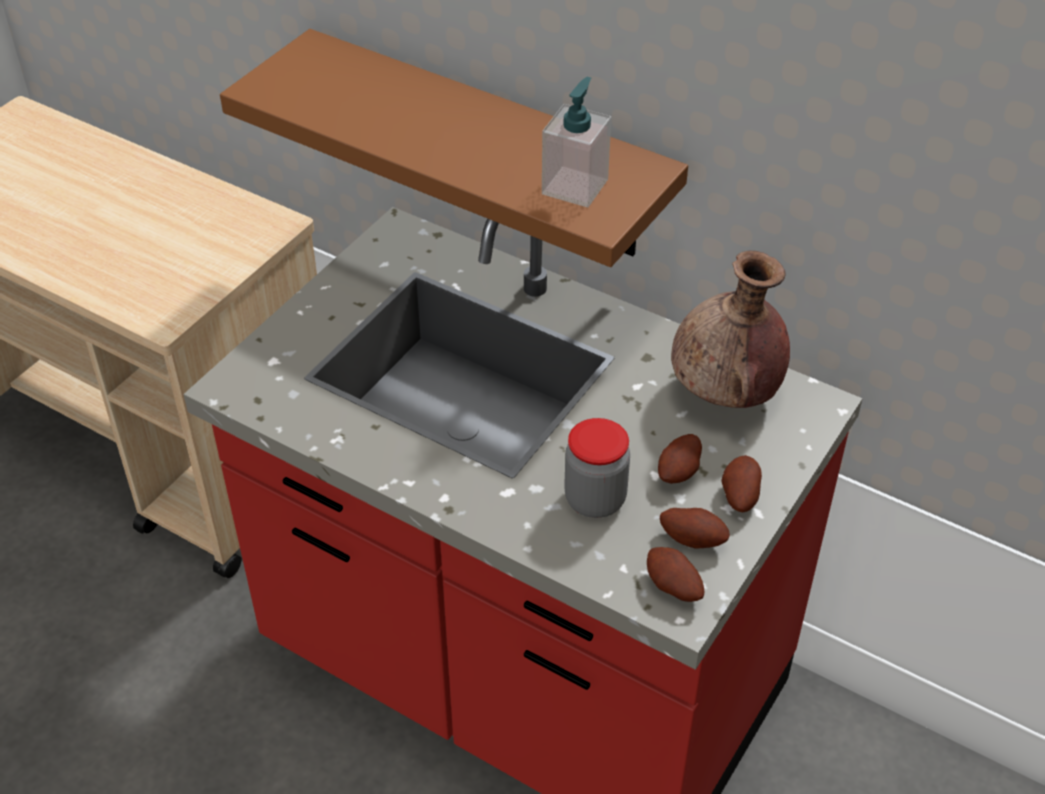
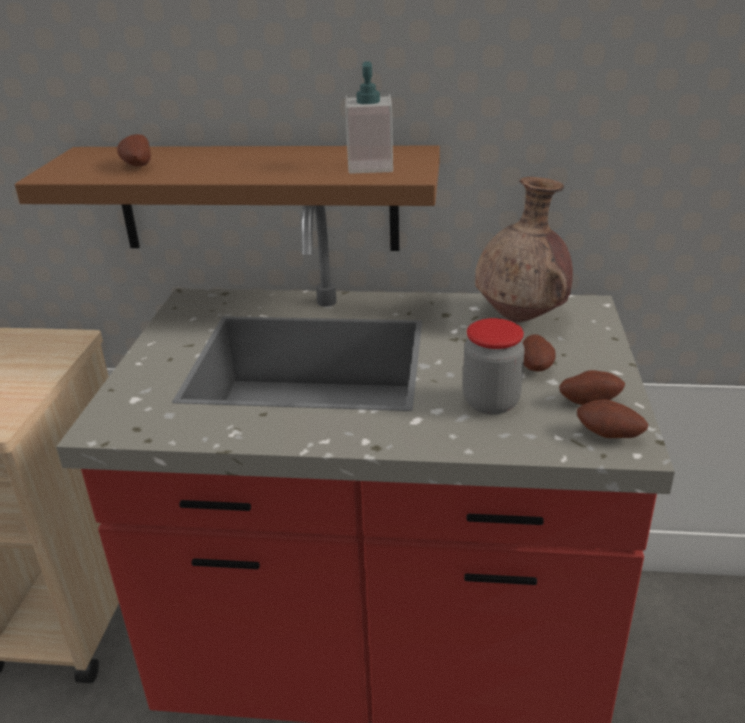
camera: 25 degrees left, 15 degrees down
potato [721,455,762,512] -> potato moved to [117,134,151,167]

